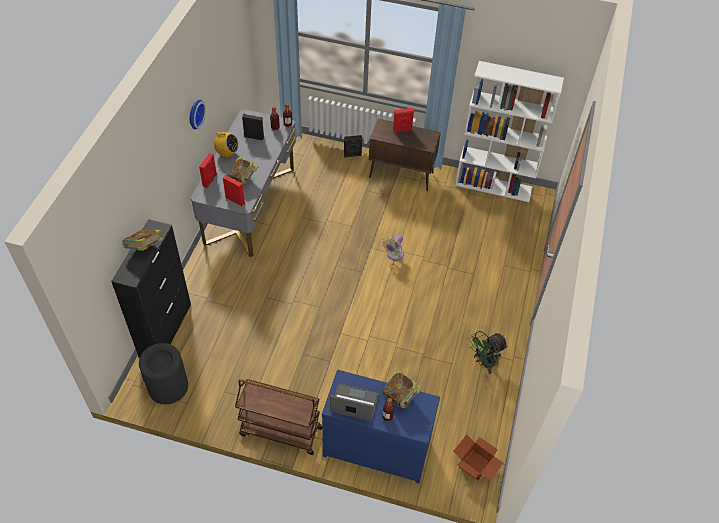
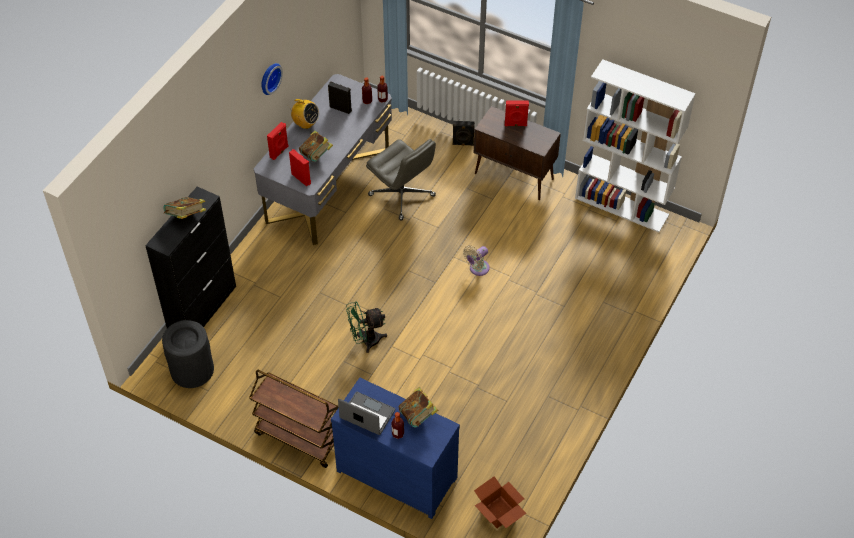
camera: 15 degrees right, 0 degrees up
green fan [468,331,508,374] -> green fan moved to [346,302,387,353]
none -> grey office chair [366,139,436,220]

